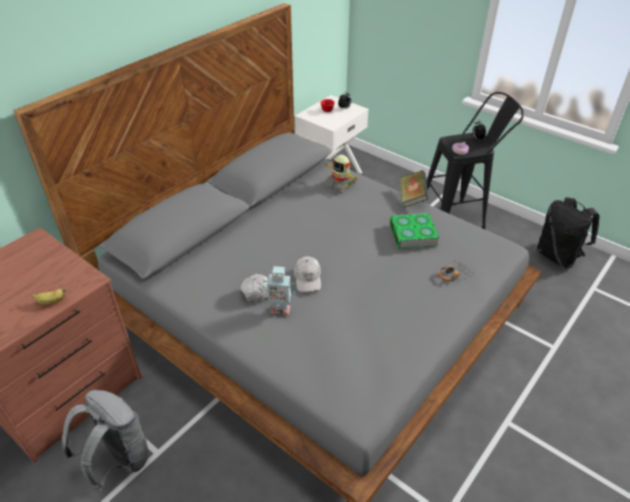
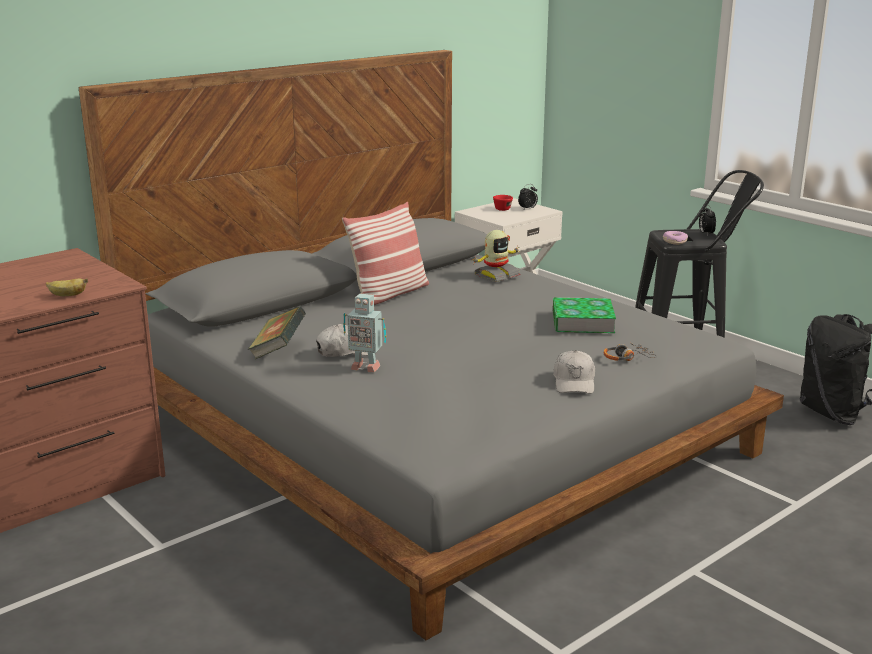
camera: 10 degrees right, 20 degrees down
grey backpack [62,390,149,491] -> none
white cap [294,257,321,292] -> white cap moved to [553,350,595,394]
toy robot [324,155,358,193] -> toy robot turned 90 degrees counterclockwise [473,230,520,282]
book [400,171,429,207] -> book moved to [248,307,306,359]
none -> pillow [342,202,429,305]

